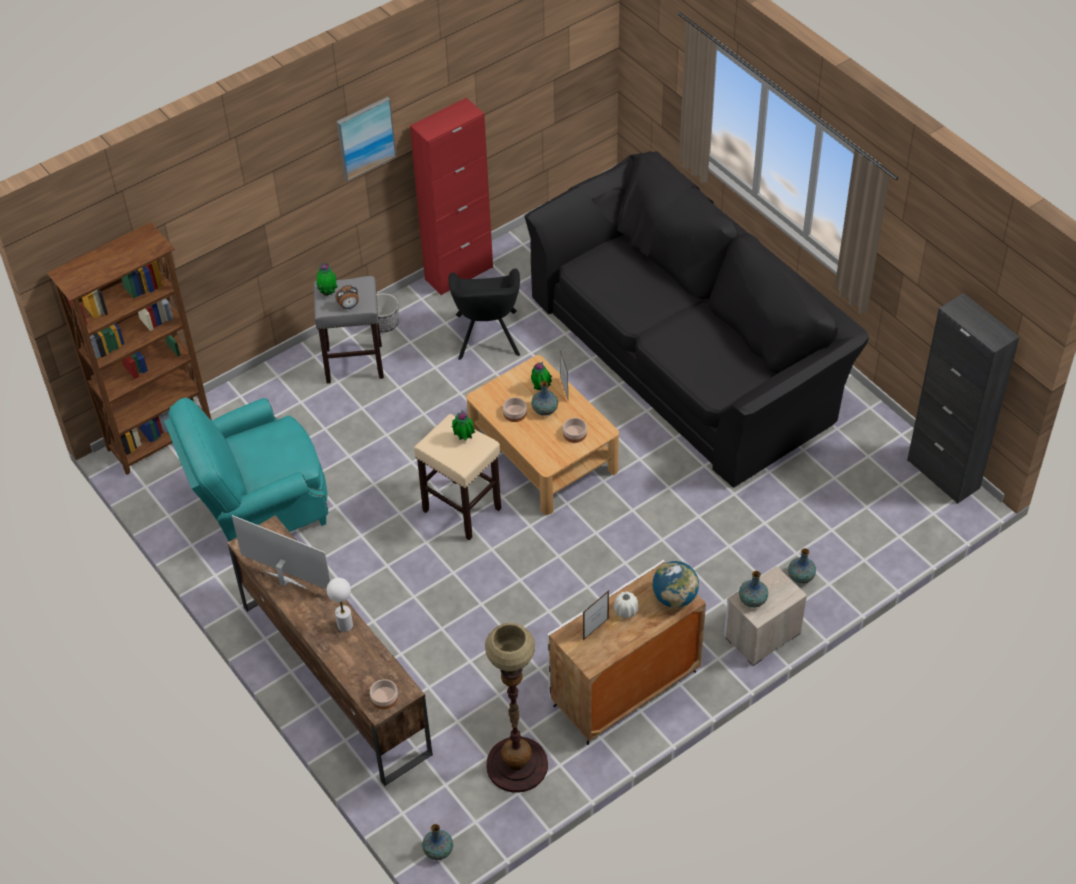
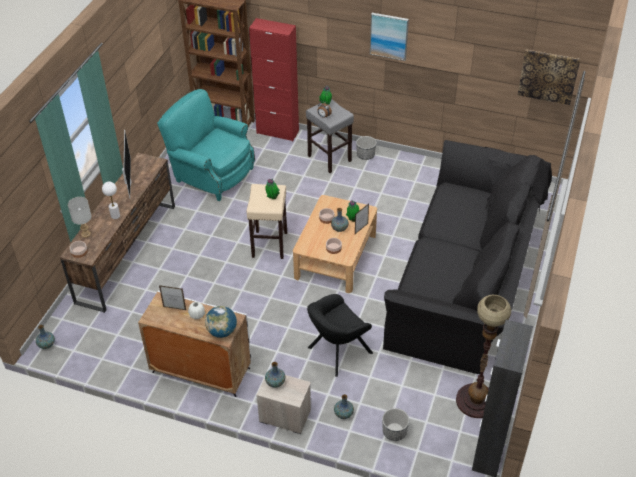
camera: 55 degrees right, 5 degrees down
red cabinet [410,98,493,296] -> red cabinet moved to [249,18,299,141]
black armchair [449,269,520,360] -> black armchair moved to [307,294,373,377]
floor lamp [485,623,548,793] -> floor lamp moved to [456,295,511,418]
none -> grey table lamp [68,197,92,238]
none -> planter [382,408,409,441]
none -> picture [518,49,581,105]

